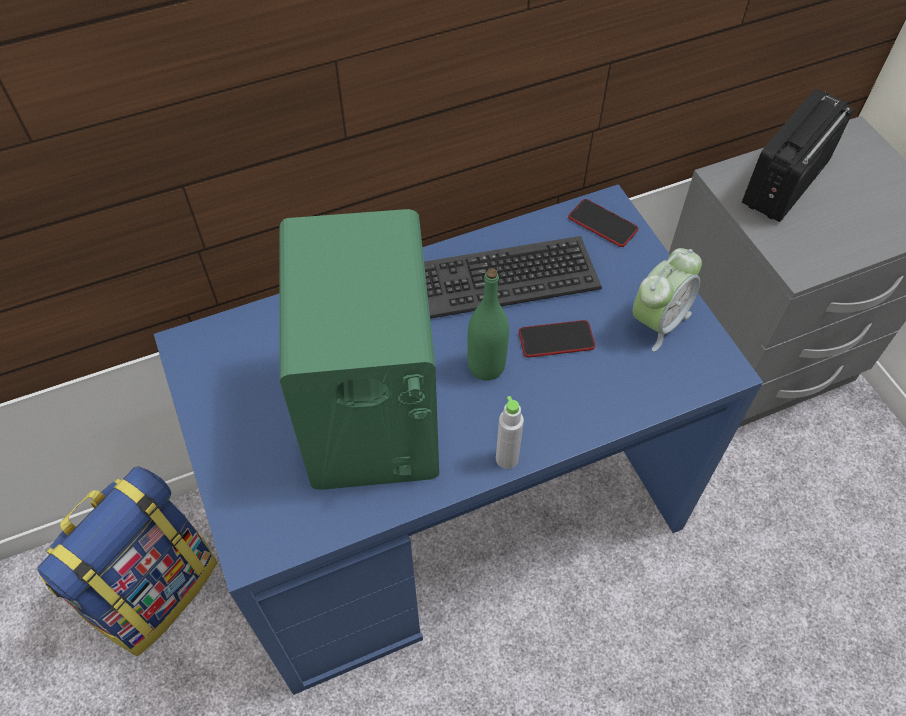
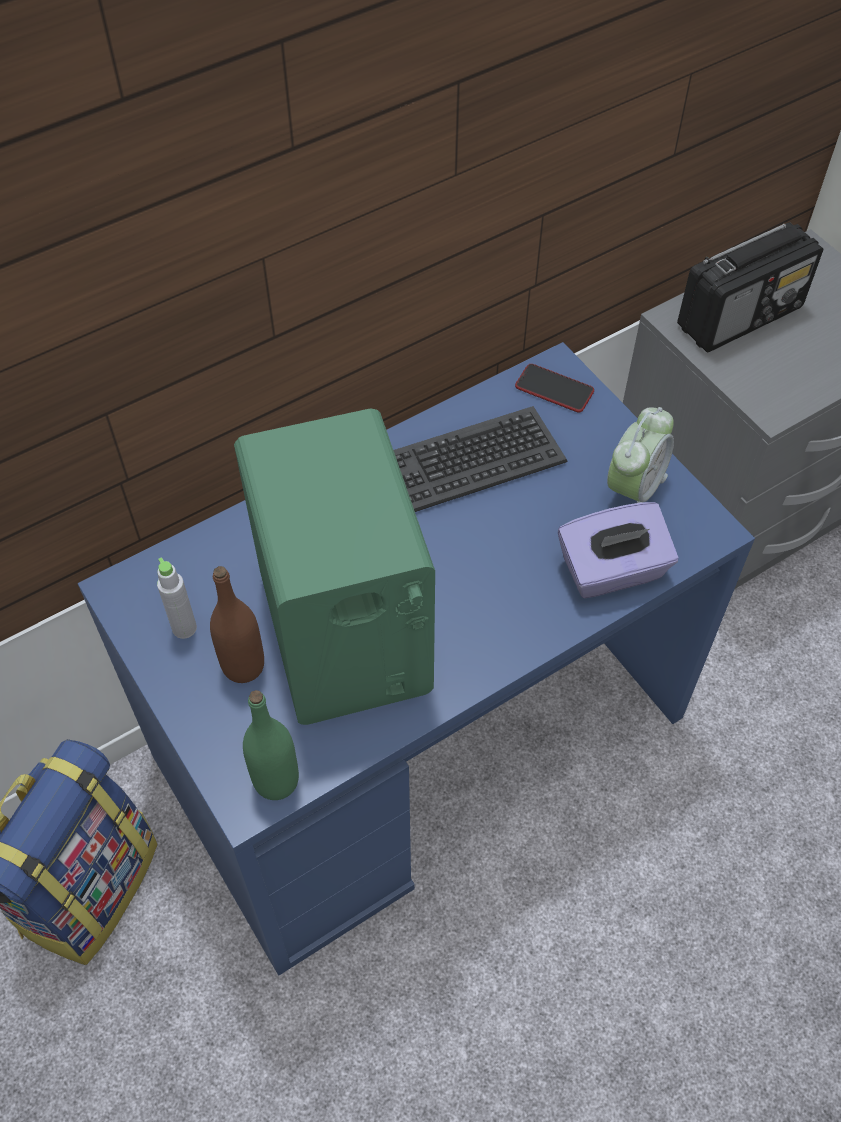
camera: 10 degrees left, 0 degrees up
green bottle [467,268,509,381] -> green bottle moved to [243,690,299,800]
grey bottle [496,396,524,469] -> grey bottle moved to [157,557,197,639]
phone [519,320,595,357] -> none
radio [742,89,854,222] -> radio turned 150 degrees counterclockwise [677,222,823,353]
none -> brown bottle [210,566,264,683]
none -> purple tissue box [558,502,679,598]

